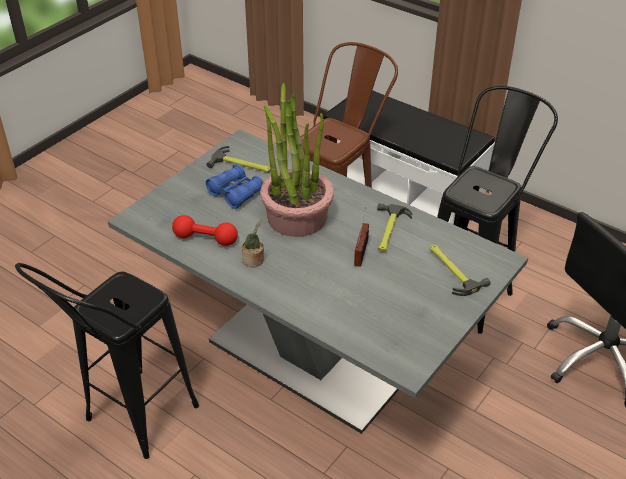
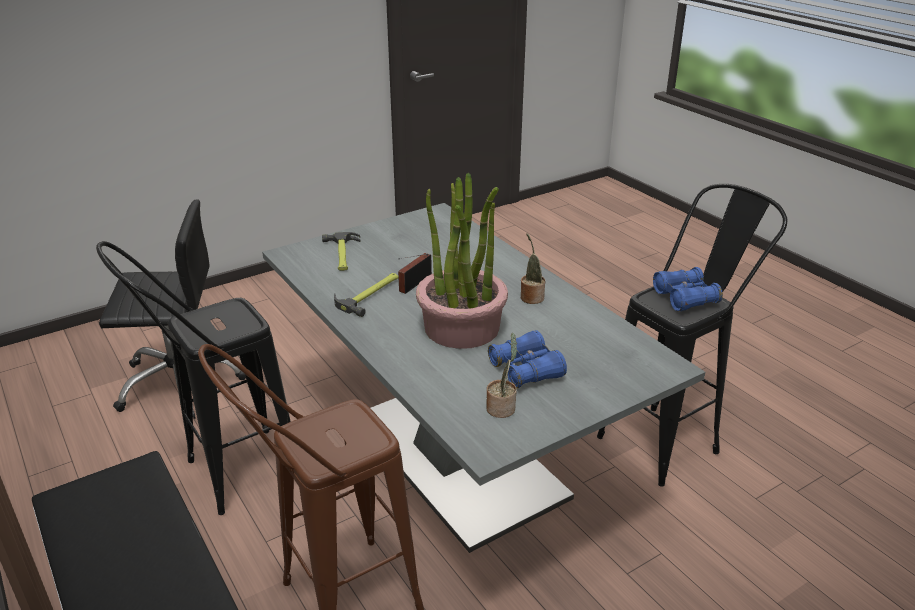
camera: 160 degrees left, 10 degrees down
red dumbbell [172,215,238,246] -> none
hammer [206,146,271,173] -> potted plant [486,333,517,418]
none -> blue binoculars [653,267,723,311]

